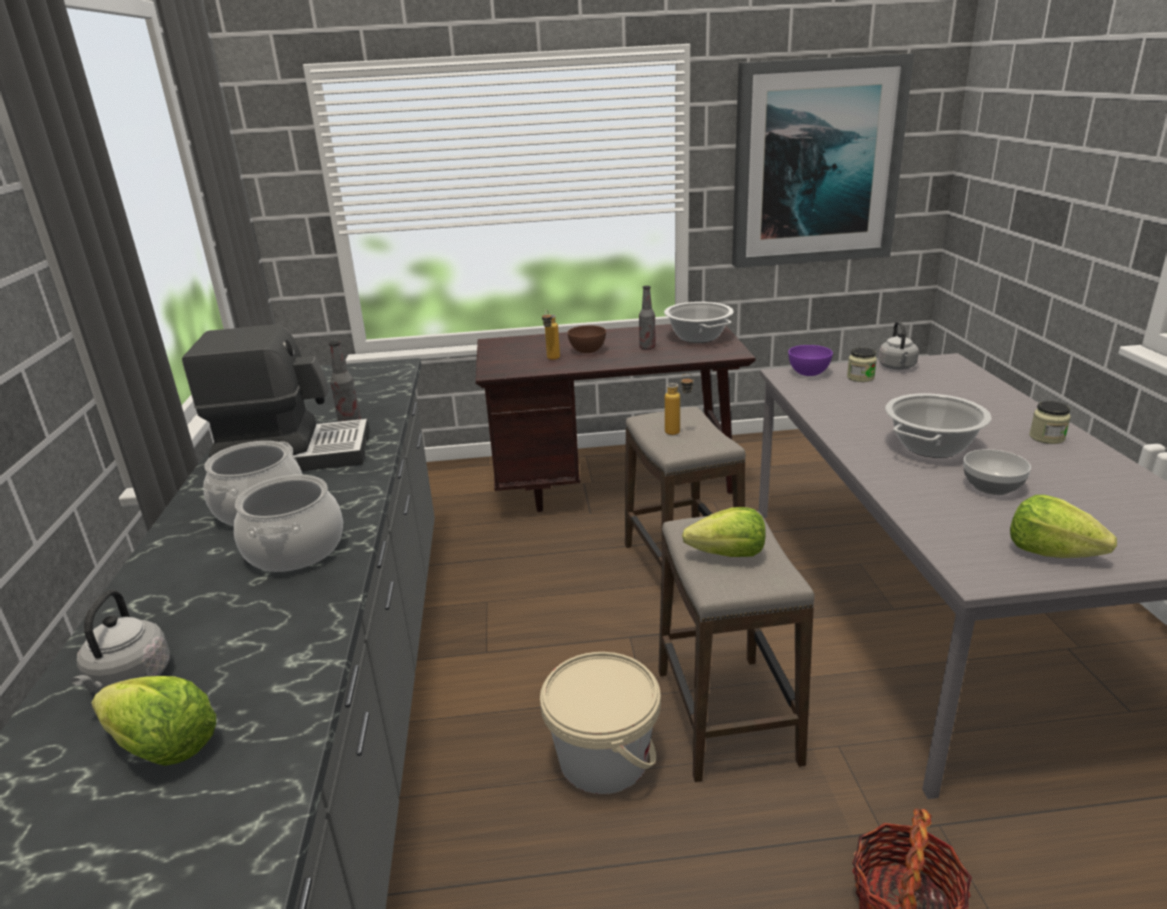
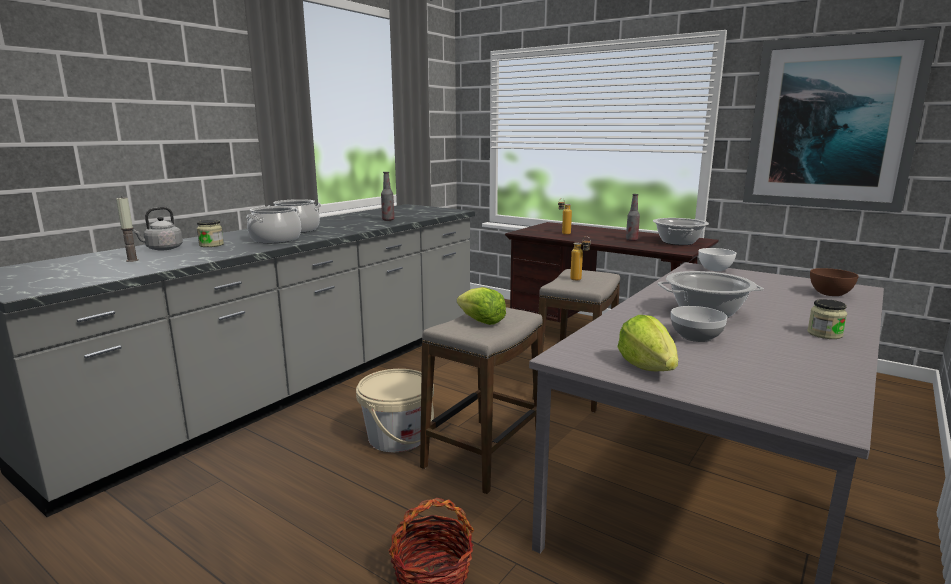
camera: 40 degrees right, 10 degrees down
lettuce [92,676,216,766] -> candle [116,196,139,262]
coffee machine [182,324,370,471] -> none
brown bowl [567,325,606,353] -> brown bowl moved to [810,268,859,296]
purple bowl [788,345,833,376] -> white bowl [698,248,736,271]
jar [847,347,877,382] -> jar moved to [197,220,224,247]
grey kettle [878,321,919,370] -> none

